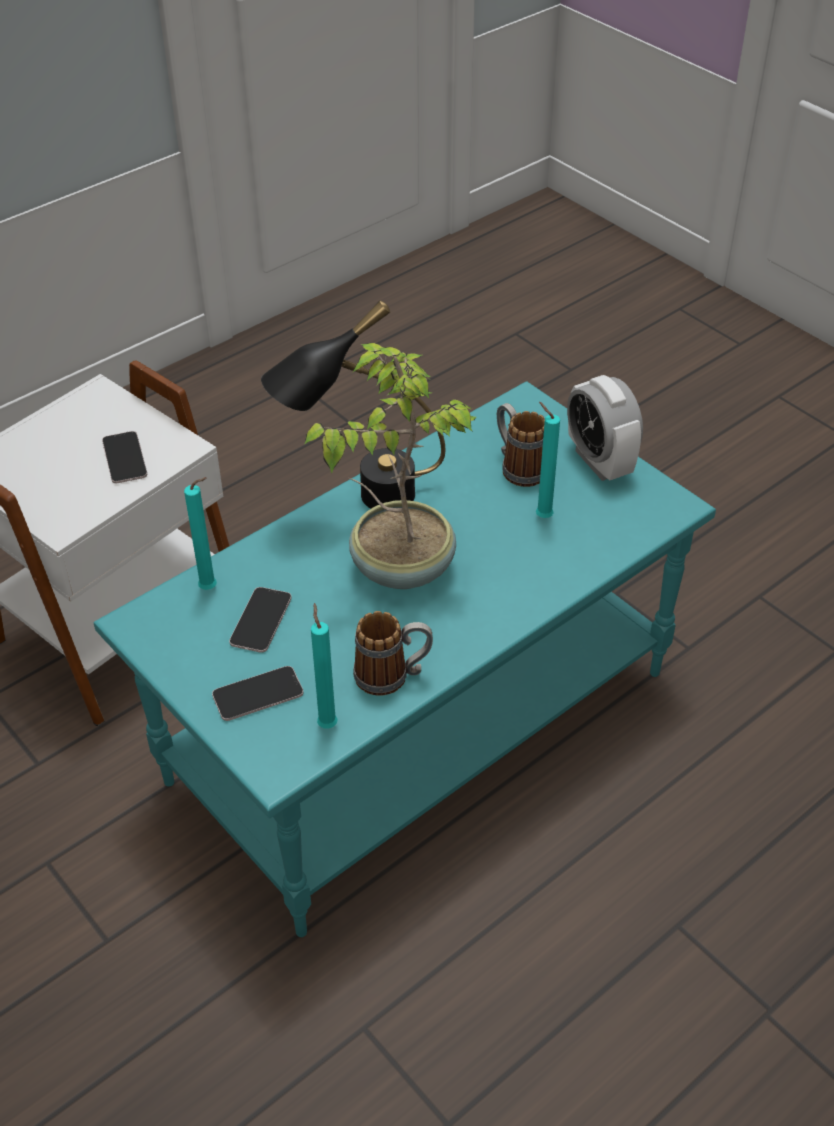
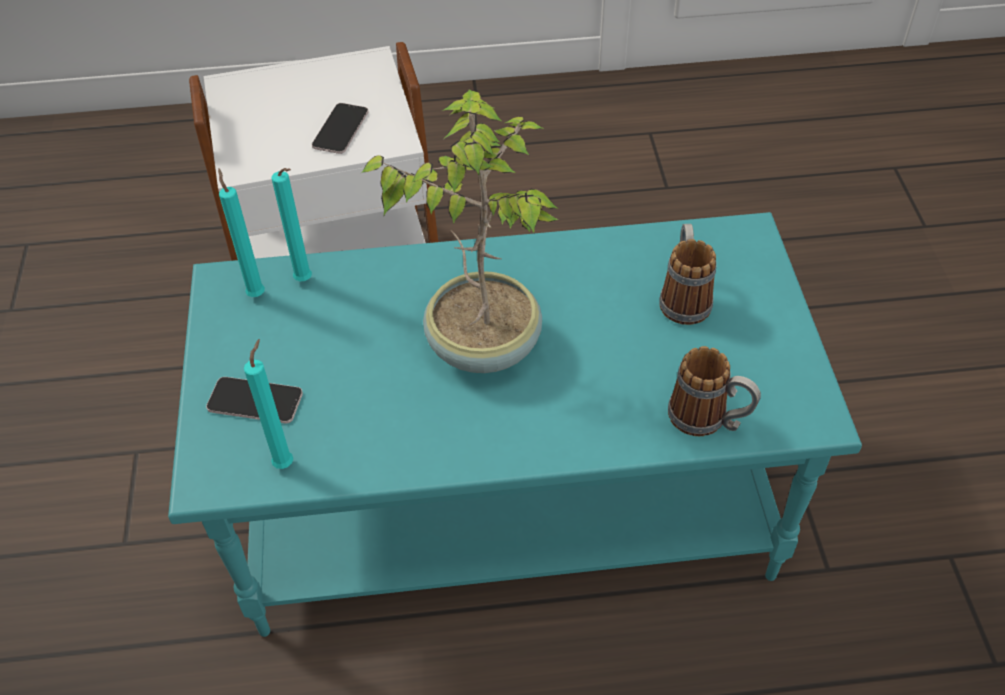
camera: 35 degrees right, 5 degrees up
phone [229,587,292,653] -> none
black table lamp [261,300,445,509] -> none
mug [353,611,433,696] -> mug moved to [668,346,761,436]
turquoise candle [536,402,560,518] -> turquoise candle moved to [218,169,265,297]
alarm clock [567,375,643,481] -> none

